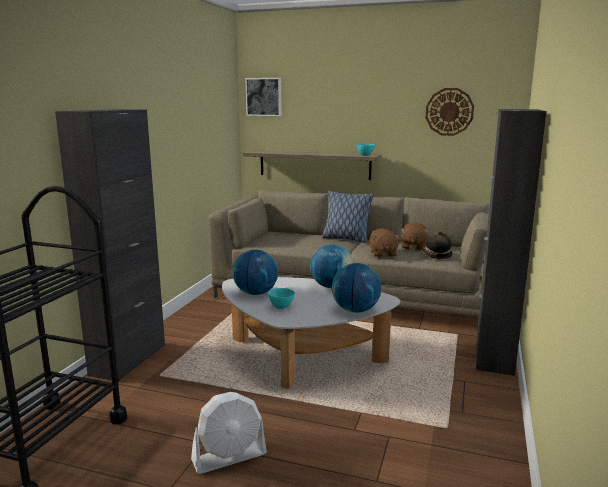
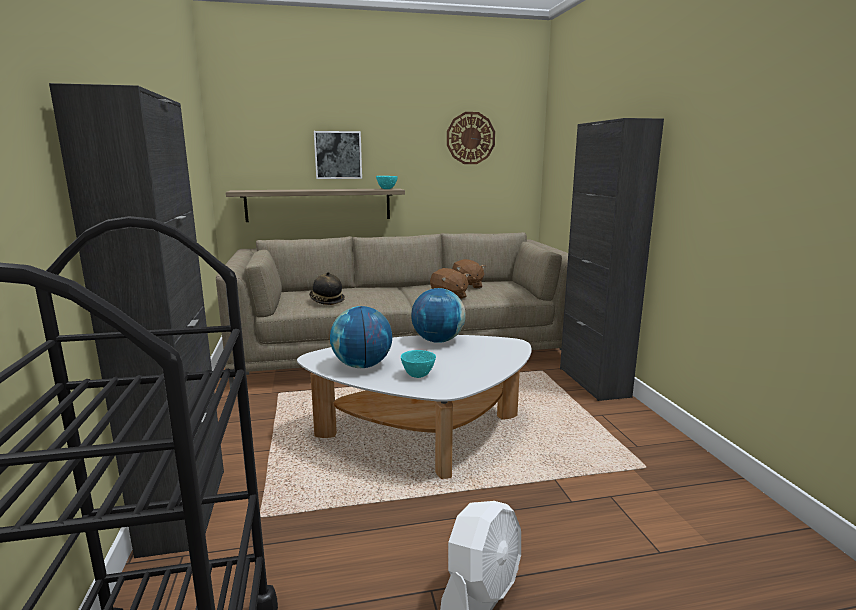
camera: 30 degrees left, 0 degrees up
picture [245,78,282,116] -> picture moved to [314,131,362,179]
pillow [322,190,374,243] -> none
globe [332,263,381,313] -> none
hat [423,231,453,259] -> hat moved to [309,272,345,305]

